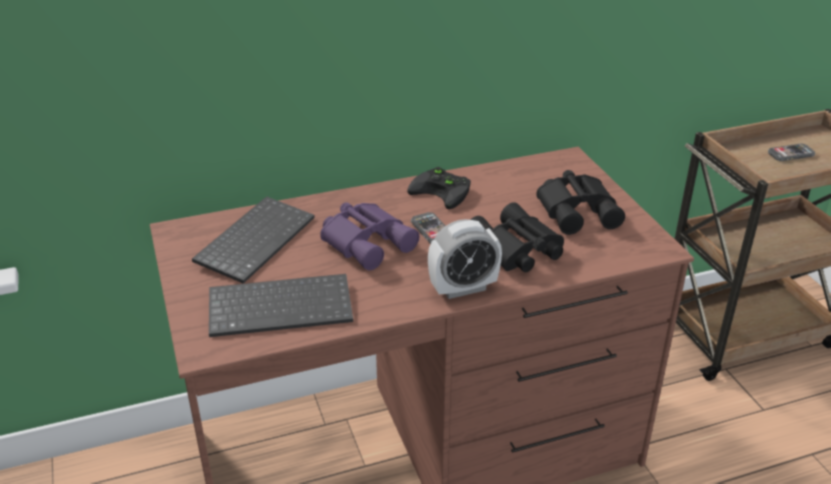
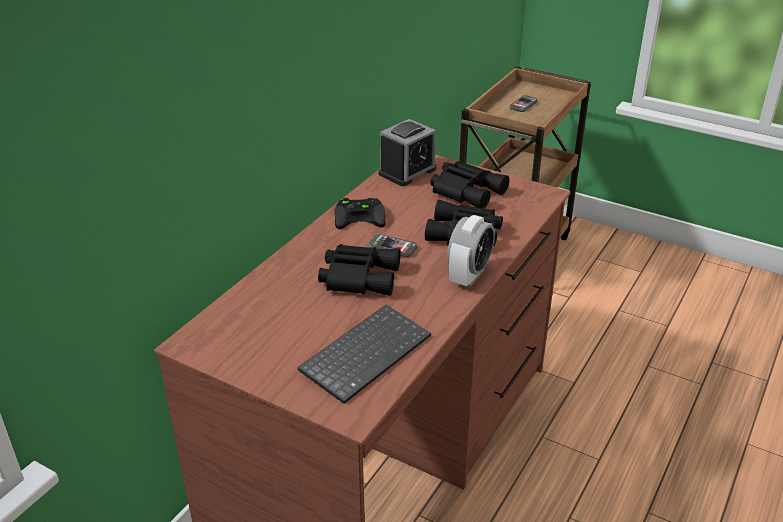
camera: 40 degrees left, 0 degrees up
keyboard [192,196,314,284] -> none
purple binoculars [320,202,420,270] -> black binoculars [318,244,401,296]
none -> alarm clock [379,119,436,186]

